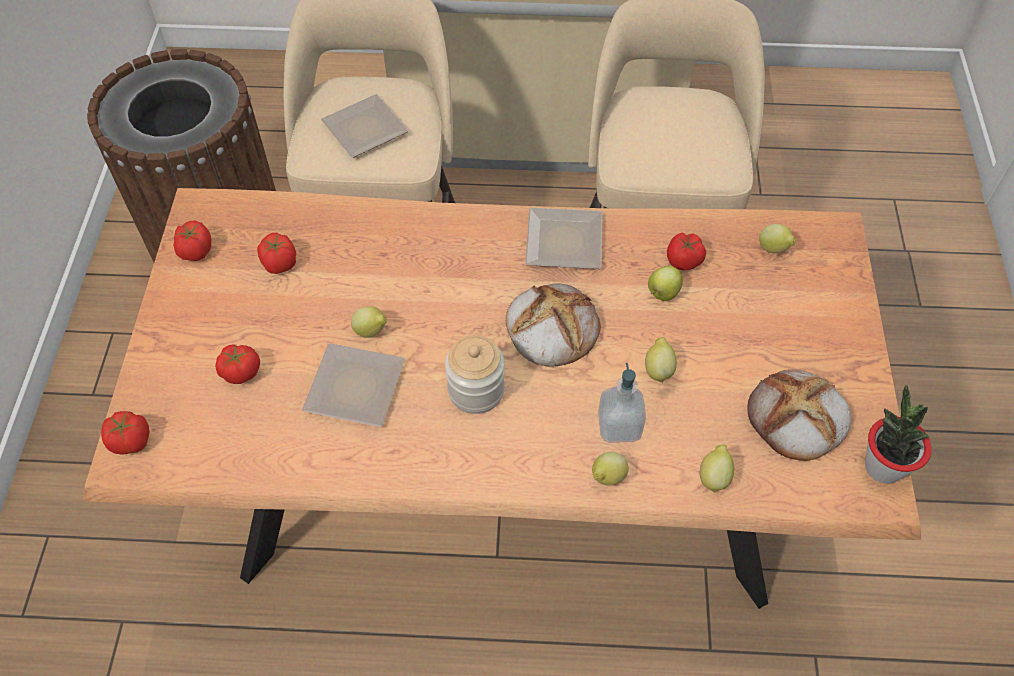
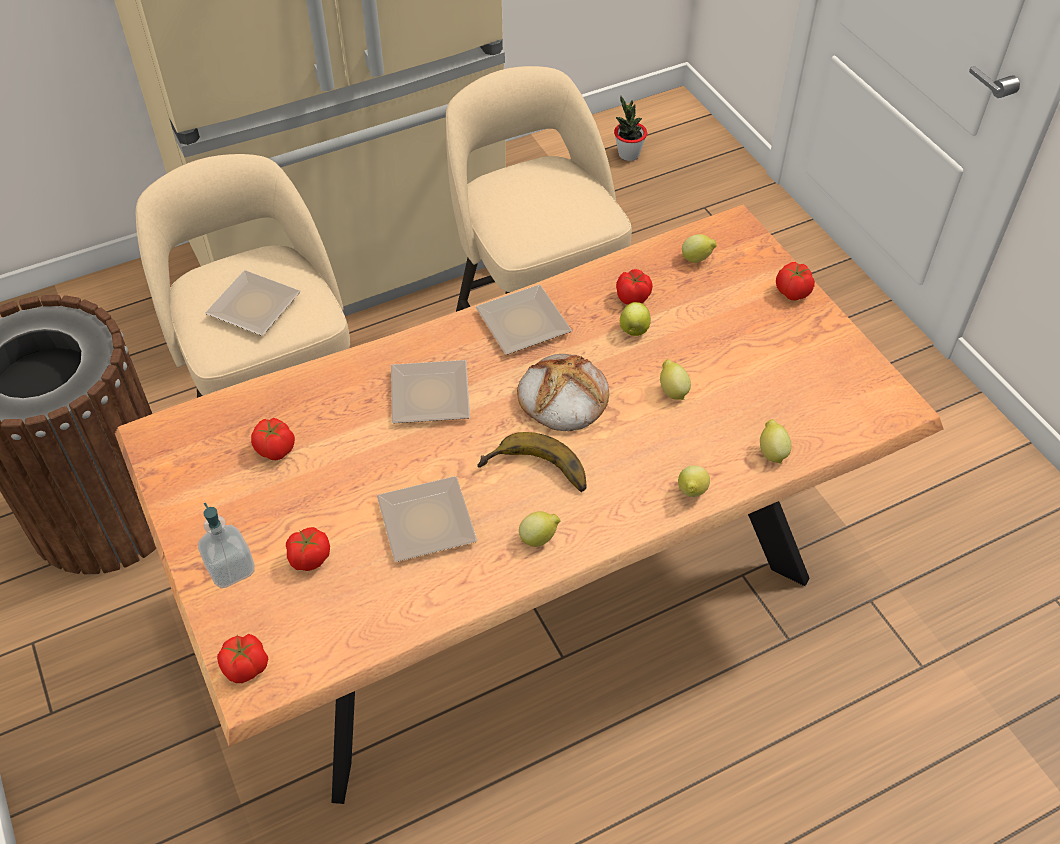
camera: 30 degrees left, 5 degrees down
tomato [174,220,211,261] -> tomato moved to [776,262,815,301]
lemon [351,306,387,338] -> lemon moved to [519,511,561,547]
jar [445,335,505,414] -> banana [477,432,587,492]
soap dispenser [598,363,646,443] -> soap dispenser moved to [198,503,255,588]
bread [747,369,851,461] -> none
potted plant [865,385,932,484] -> potted plant moved to [614,96,647,161]
none -> plate [391,360,470,423]

